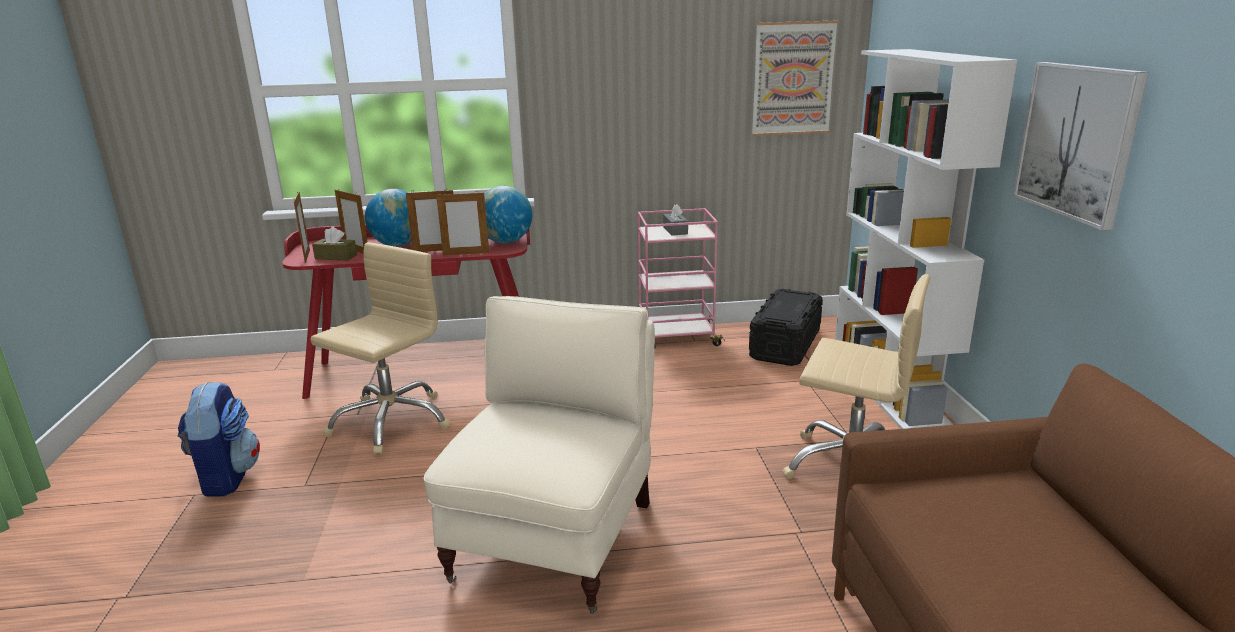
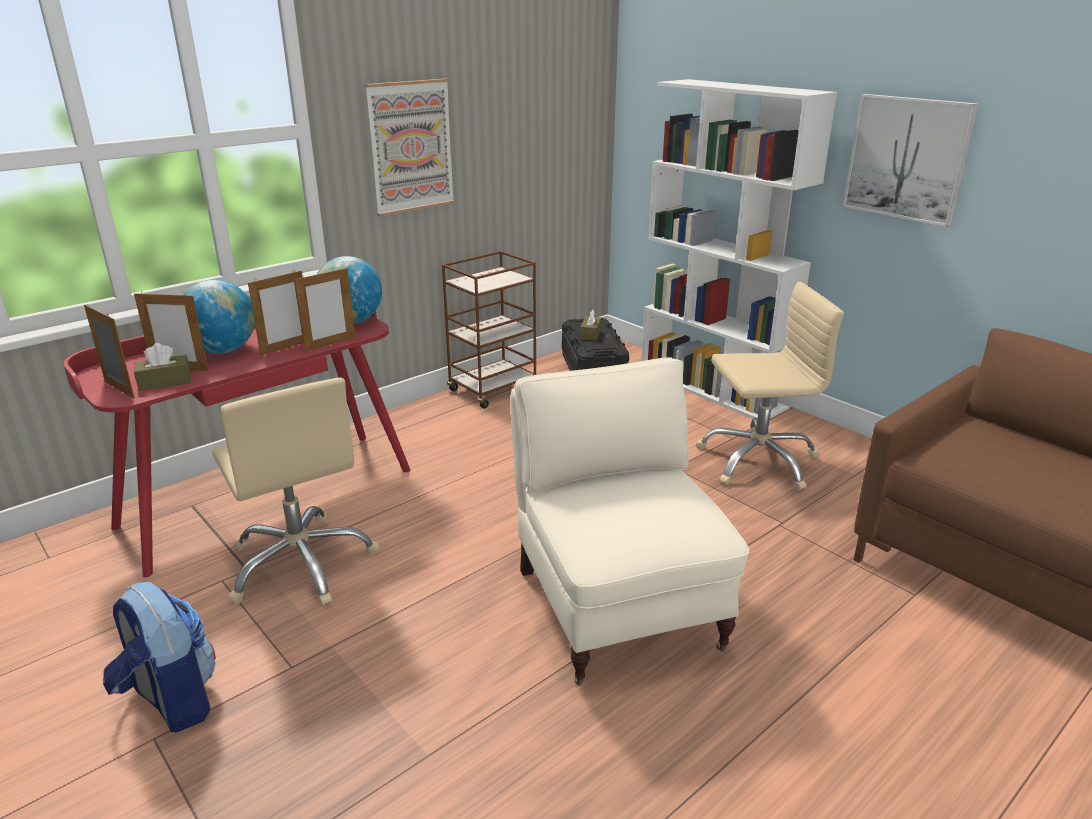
camera: 35 degrees left, 5 degrees up
beige office chair [310,242,451,455] -> beige office chair turned 150 degrees clockwise [212,378,379,606]
pink cart [638,208,725,347] -> brown cart [442,251,536,408]
grey tissue box [663,204,688,236] -> none
picture [752,21,838,136] -> picture moved to [365,79,455,216]
none -> brown tissue box [580,310,601,341]

